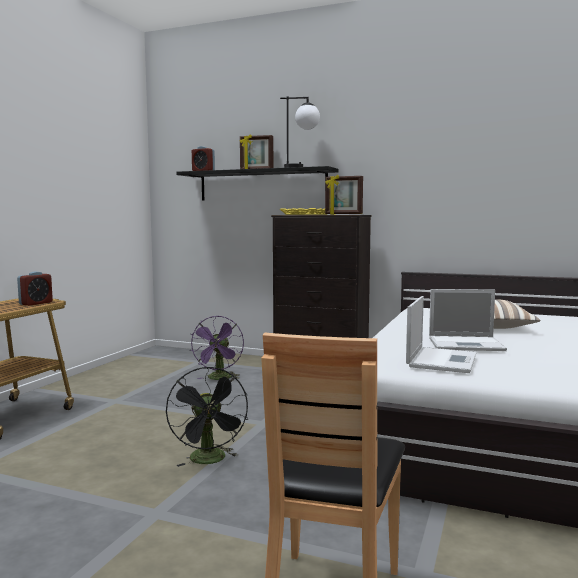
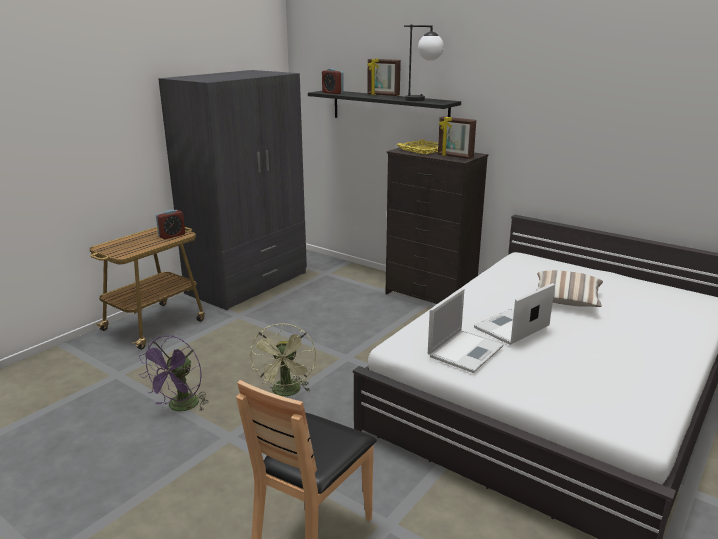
camera: 15 degrees right, 15 degrees up
black fan [166,367,248,467] -> green fan [250,323,316,396]
purple fan [190,316,244,380] -> purple fan moved to [139,335,209,411]
laptop [429,289,507,351] -> laptop turned 120 degrees clockwise [474,283,555,345]
none -> grey wardrobe [158,70,307,310]

